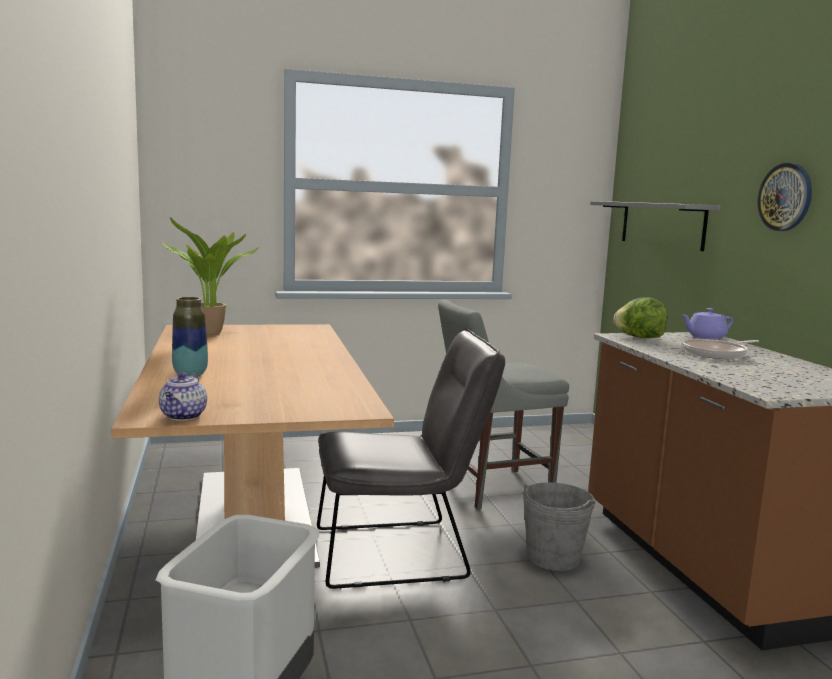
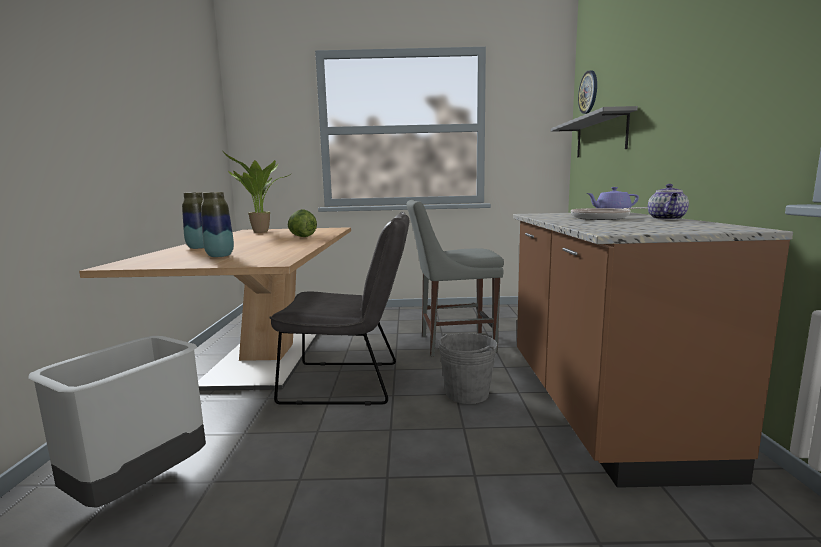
camera: 15 degrees right, 0 degrees up
teapot [159,372,207,421] -> teapot moved to [648,184,689,220]
lettuce [613,297,667,338] -> lettuce moved to [288,209,317,237]
wall clock [757,163,812,231] -> wall clock moved to [578,71,597,114]
none -> vase [201,192,234,257]

